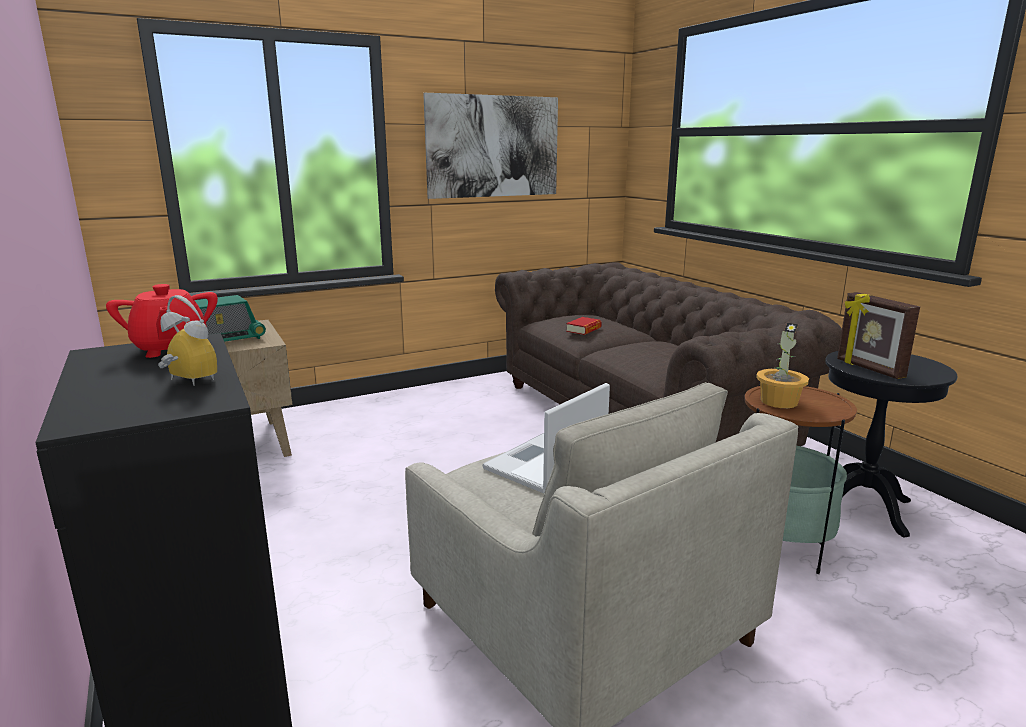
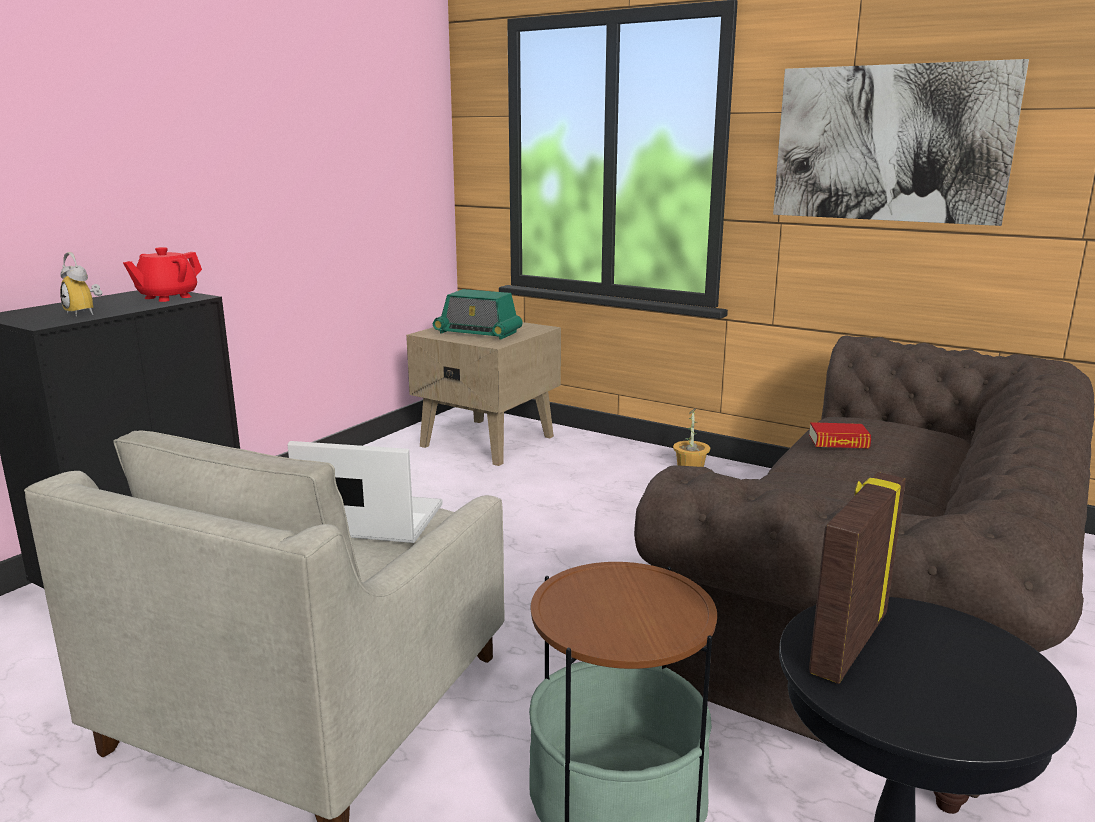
camera: 60 degrees right, 0 degrees up
alarm clock [158,295,217,386] -> alarm clock turned 135 degrees clockwise [60,252,102,316]
potted plant [756,323,809,408] -> potted plant moved to [673,408,710,467]

